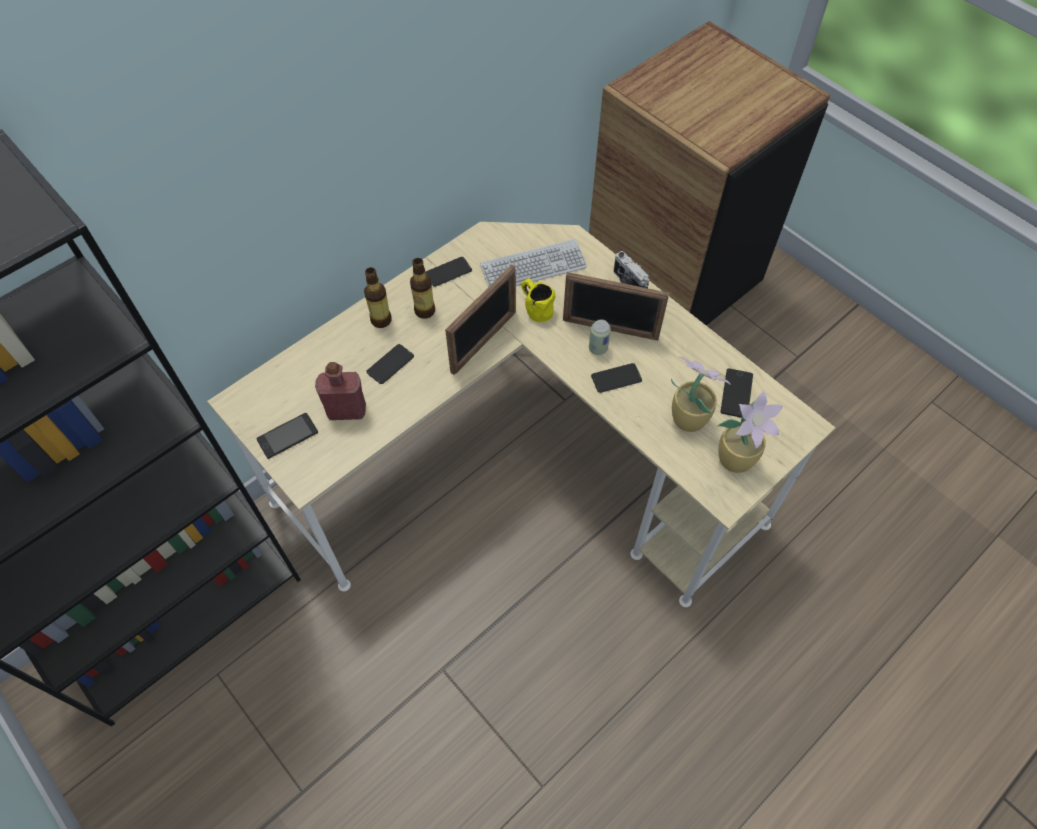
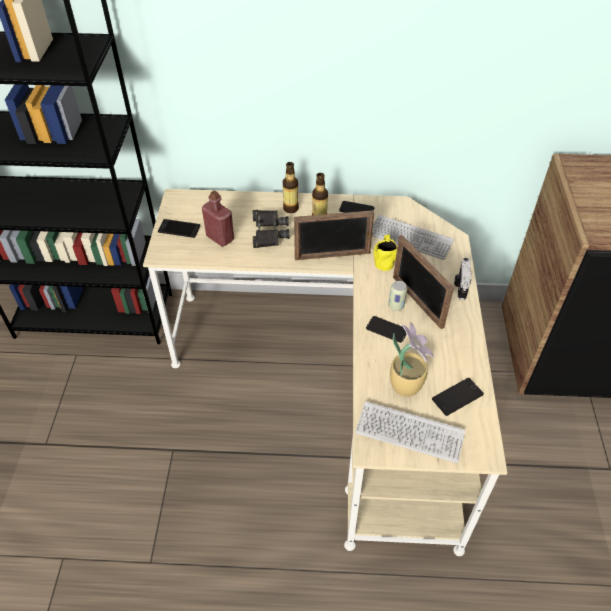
camera: 45 degrees right, 10 degrees down
phone [366,344,414,384] -> black binoculars [253,210,289,248]
potted plant [717,390,783,473] -> keyboard [355,401,465,463]

